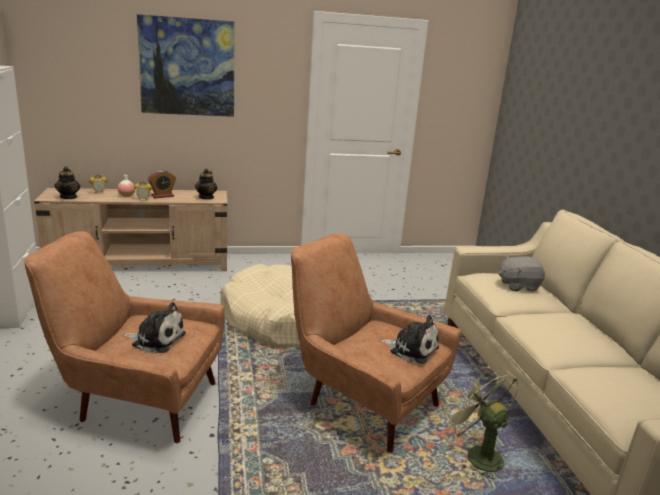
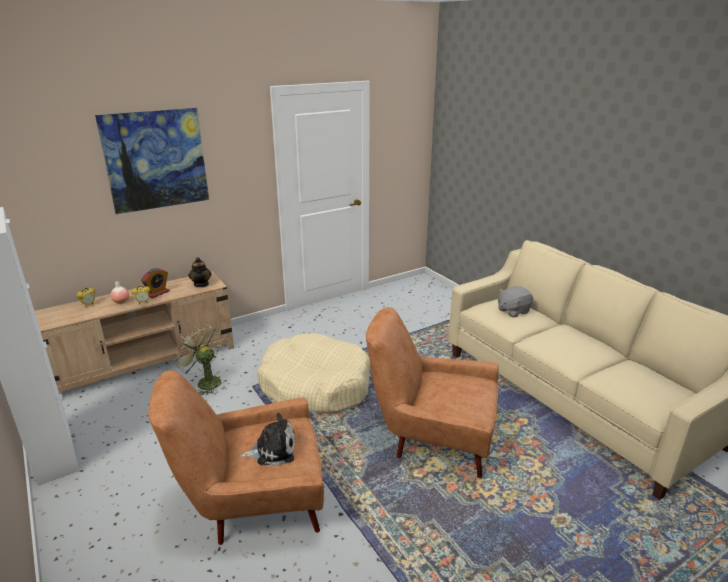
camera: 20 degrees left, 5 degrees up
teapot [55,166,80,199] -> none
plush toy [379,315,439,364] -> none
green fan [445,367,519,482] -> green fan moved to [173,324,222,395]

